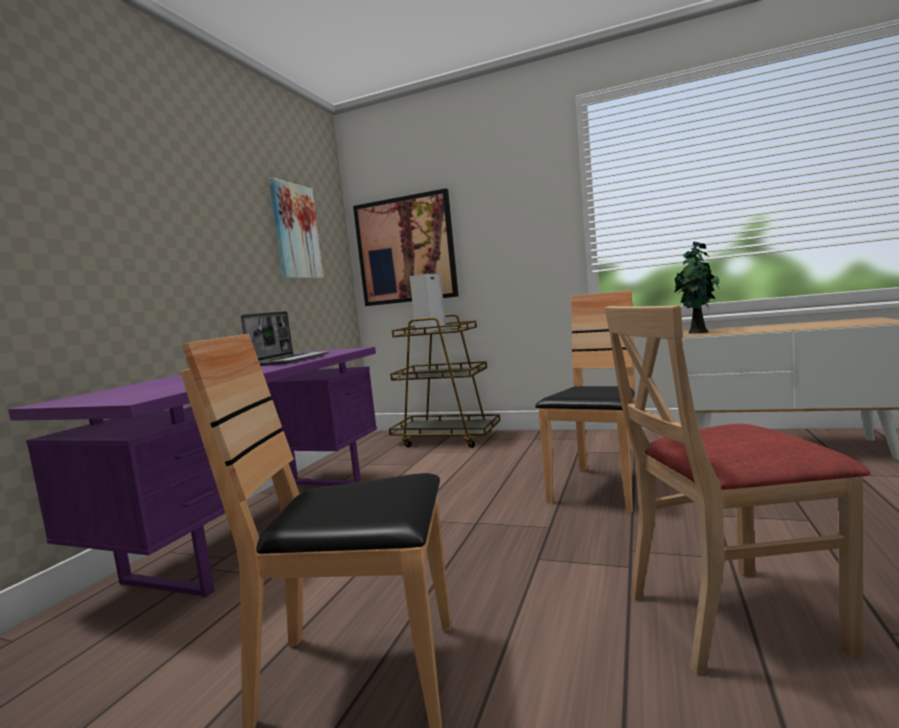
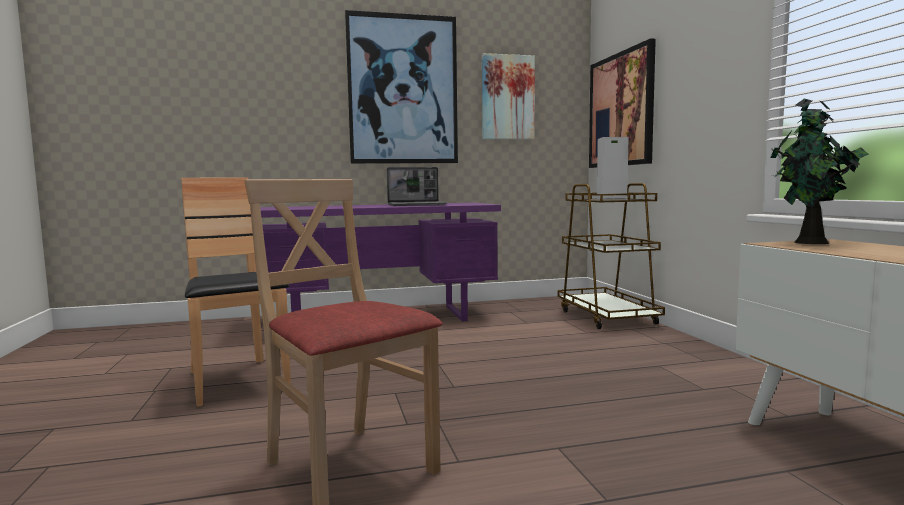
camera: 55 degrees right, 0 degrees up
brown chair [535,290,636,513] -> none
none -> picture [345,10,458,164]

